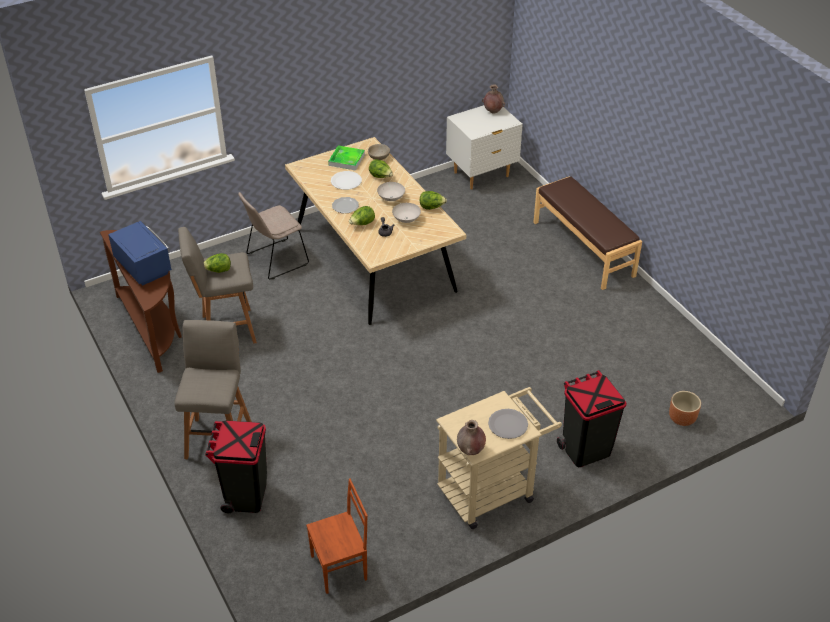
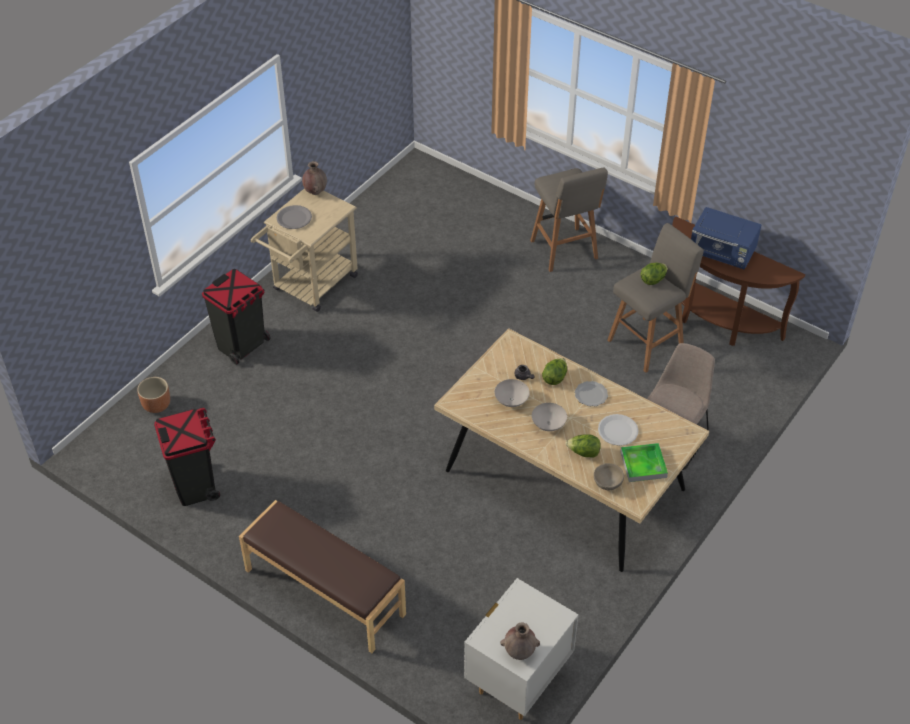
camera: 155 degrees right, 5 degrees up
black trash can [205,420,267,513] -> black trash can moved to [154,408,220,506]
brown chair [306,479,368,594] -> none
lettuce [420,191,447,210] -> none

